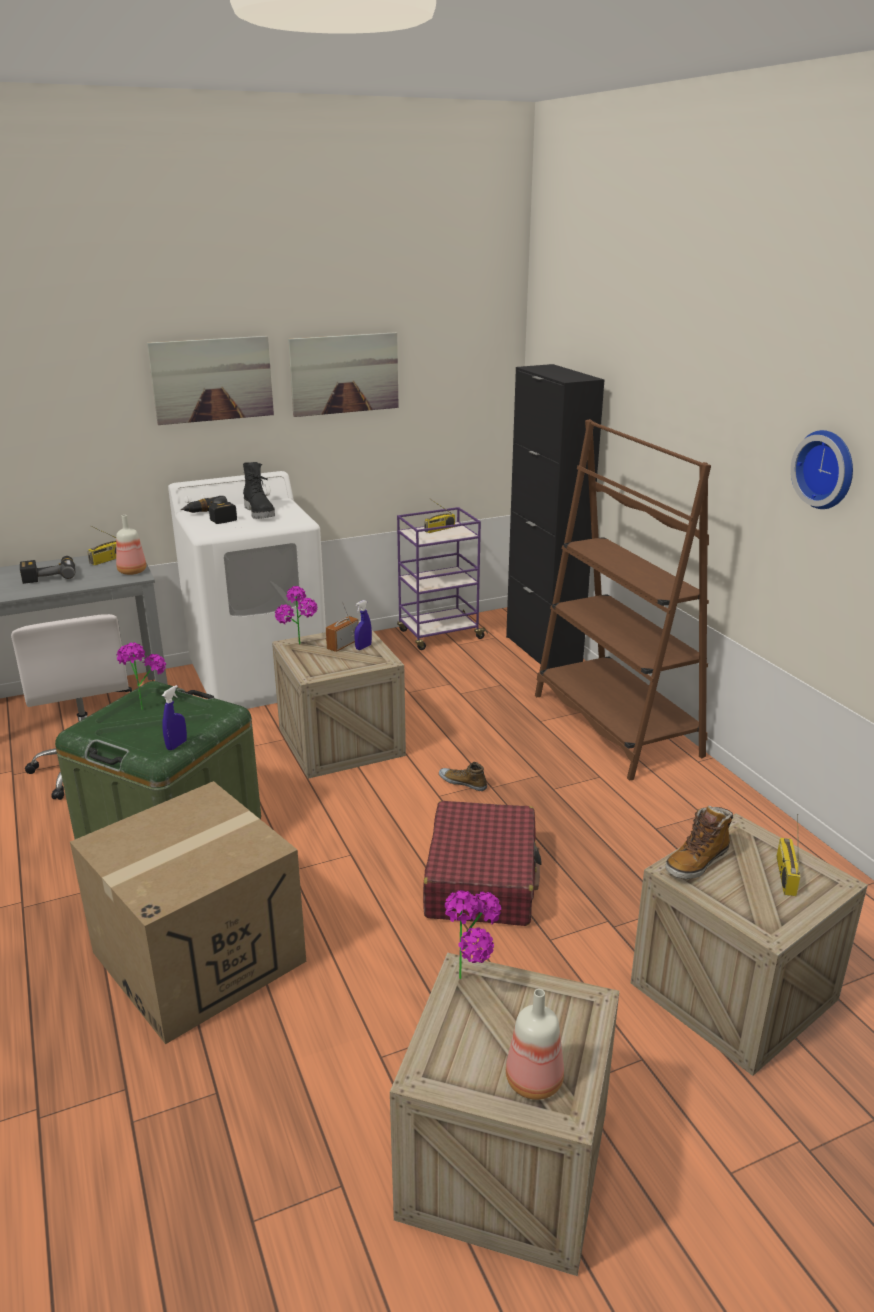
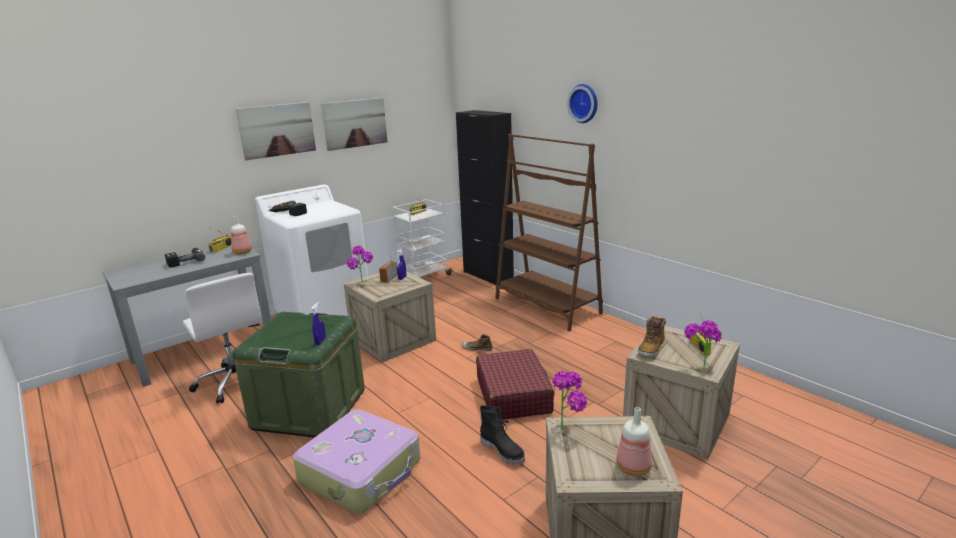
camera: 15 degrees left, 5 degrees down
cardboard box [70,781,306,1044] -> suitcase [293,409,420,514]
potted plant [116,642,166,710] -> potted plant moved to [684,320,722,372]
black boot [243,462,275,519] -> black boot moved to [480,405,525,465]
purple cart [397,507,488,650] -> white cart [393,199,453,277]
wall clock [791,430,853,509] -> wall clock moved to [567,84,598,123]

